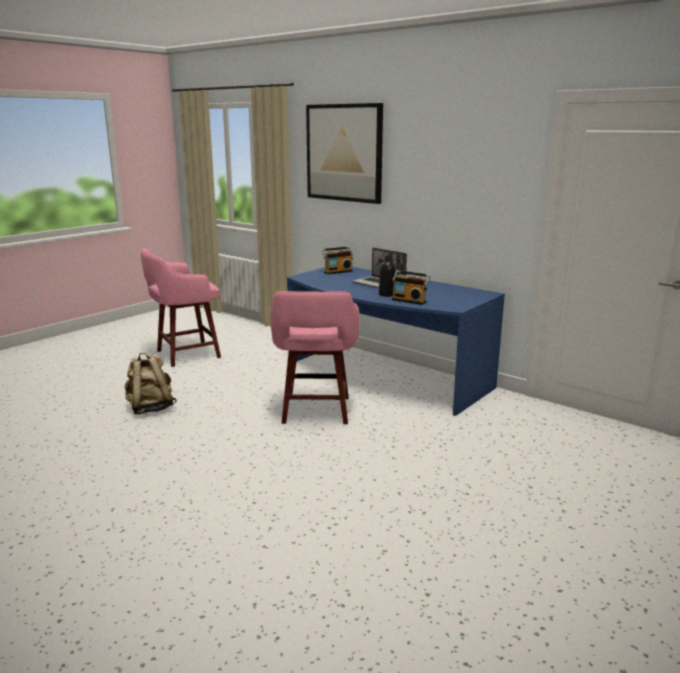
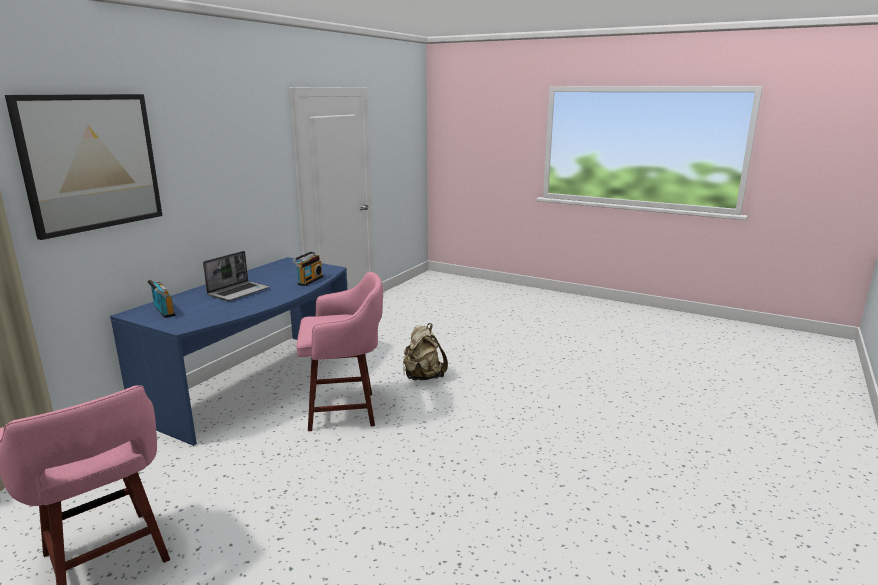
camera: 100 degrees left, 0 degrees up
beige backpack [125,353,177,415] -> beige backpack moved to [403,323,448,380]
black bottle [379,256,395,297] -> none

